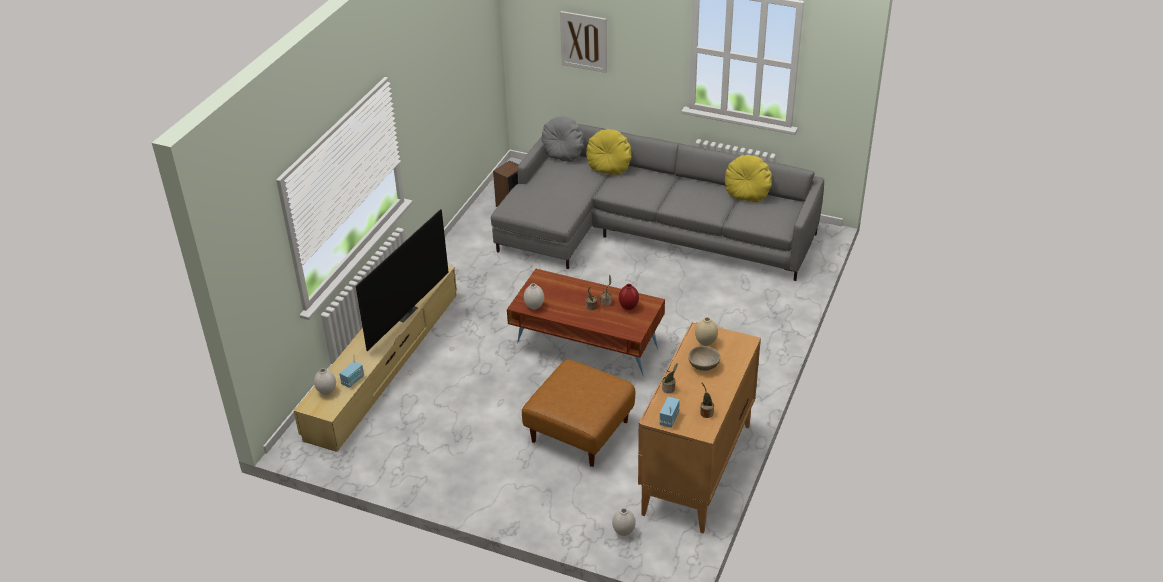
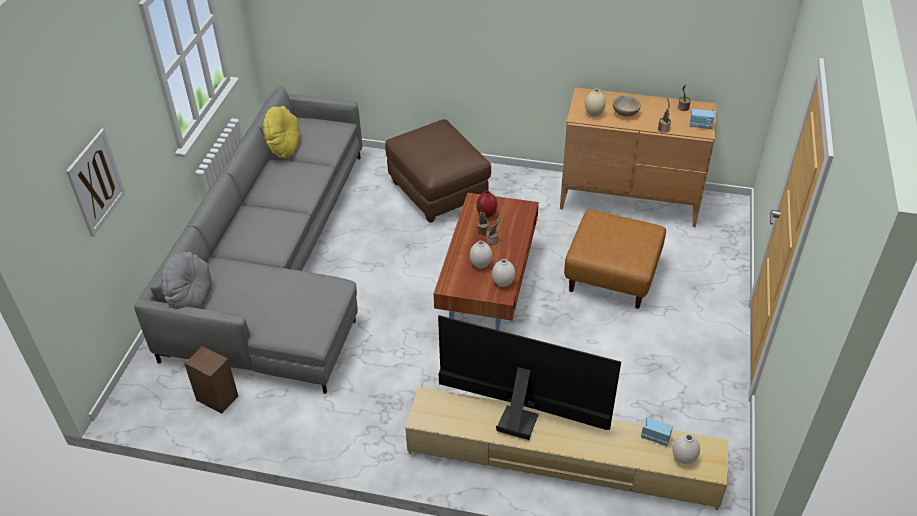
camera: 100 degrees left, 5 degrees up
yellow pillow [586,129,632,175] -> none
white vase [612,508,636,536] -> white vase moved to [470,241,492,268]
none -> brown ottoman [385,119,491,222]

